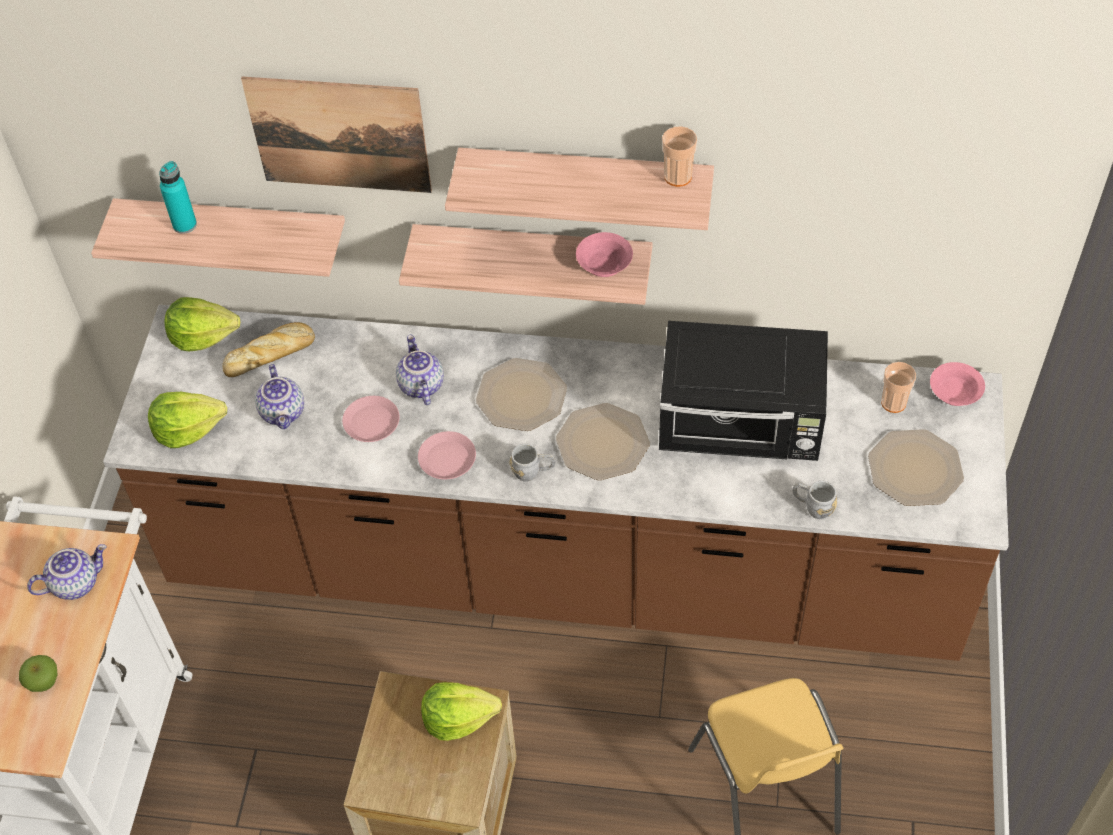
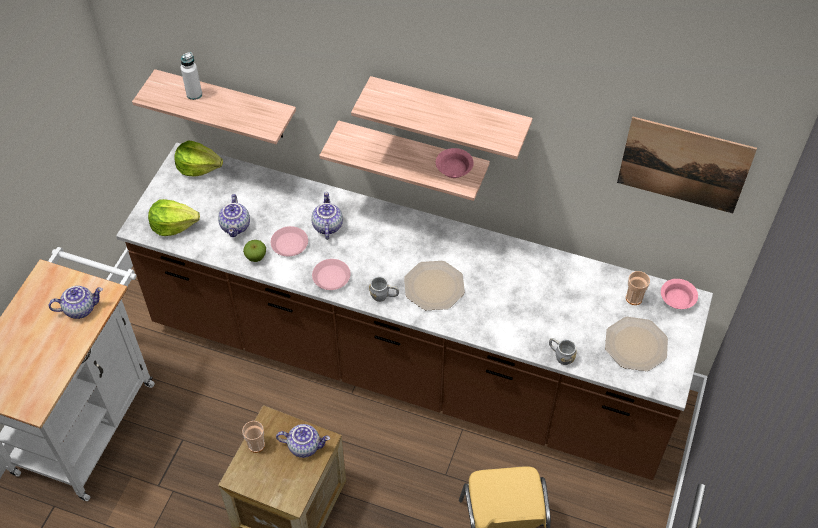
camera: 10 degrees right, 0 degrees up
apple [19,655,58,692] -> apple moved to [243,240,266,262]
turquoise bottle [159,161,197,234] -> white bottle [181,52,202,100]
bread [222,322,315,377] -> none
picture [241,76,432,193] -> picture moved to [617,116,757,213]
lettuce [421,682,502,741] -> teapot [276,424,330,458]
plate [476,358,567,431] -> none
black microwave [659,321,828,461] -> none
cup [662,126,697,187] -> cup moved to [242,421,265,453]

